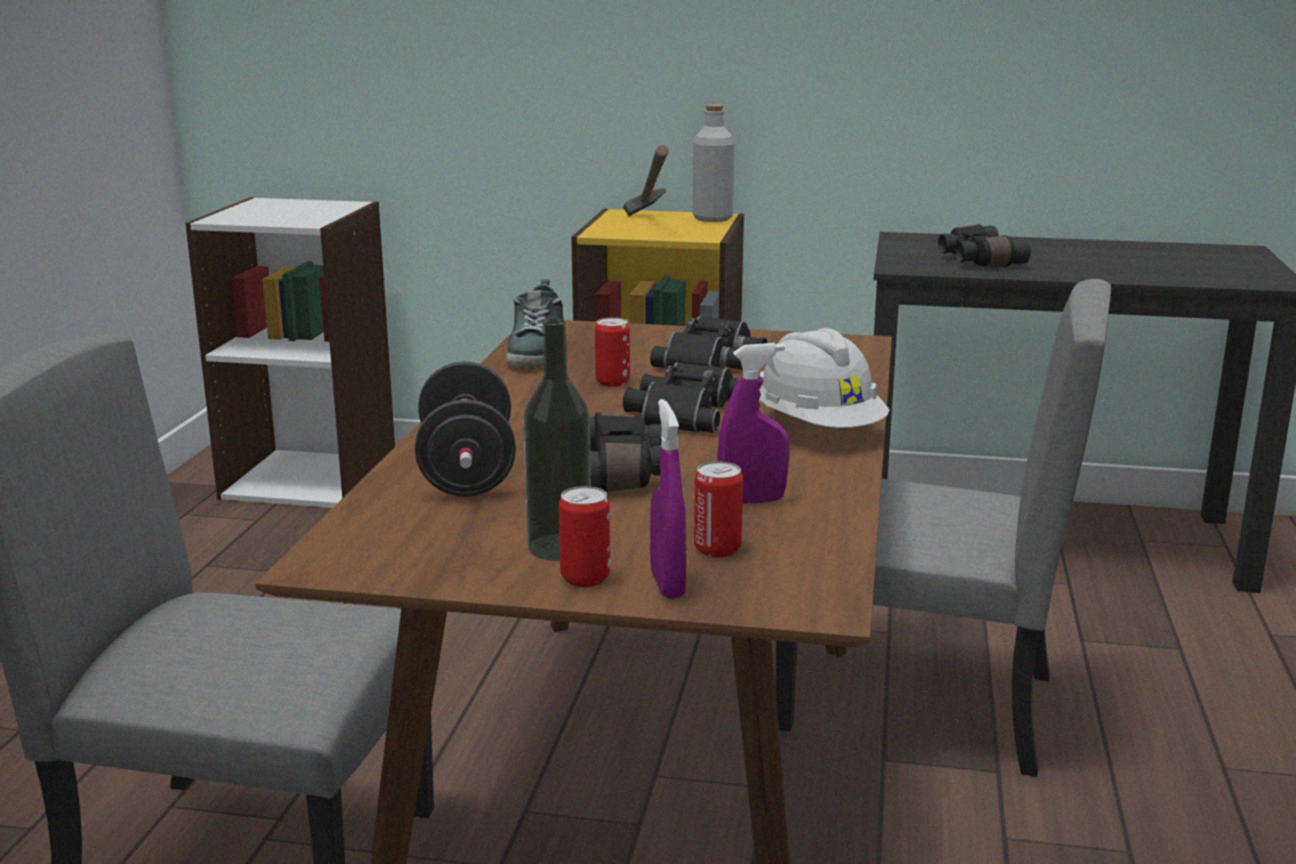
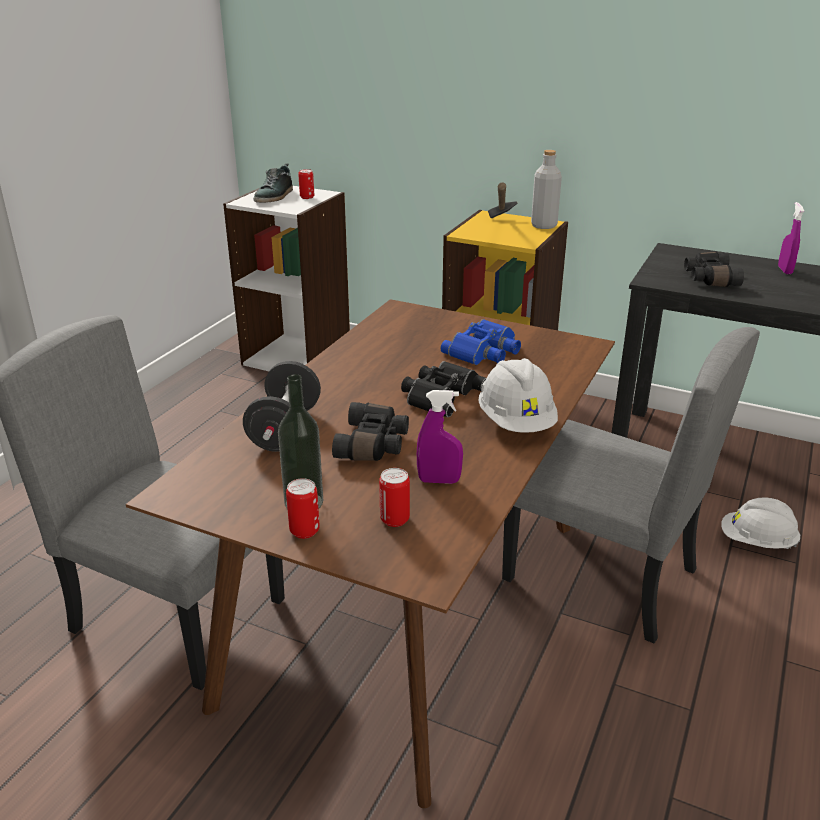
camera: 15 degrees right, 10 degrees up
shoe [506,279,563,367] -> shoe moved to [253,163,293,203]
can [595,317,630,387] -> can moved to [298,169,314,199]
black binoculars [650,316,768,370] -> blue binoculars [440,319,521,365]
purple spray bottle [650,399,686,599] -> purple spray bottle moved to [778,202,804,274]
none -> white hard hat [721,497,800,549]

